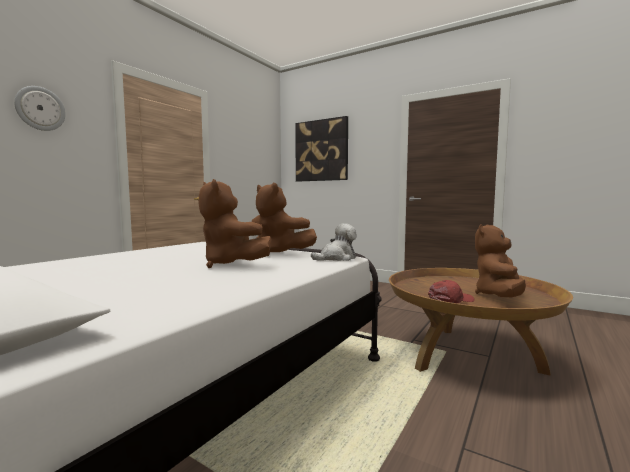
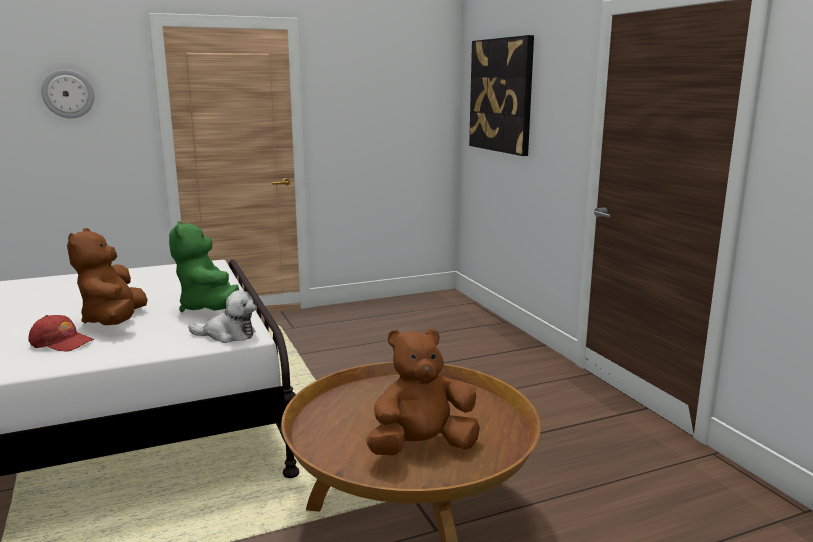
camera: 35 degrees right, 10 degrees up
brown plush toy [252,183,317,256] -> green plush toy [169,221,239,312]
red cap [428,280,474,303] -> red cap moved to [28,315,94,352]

